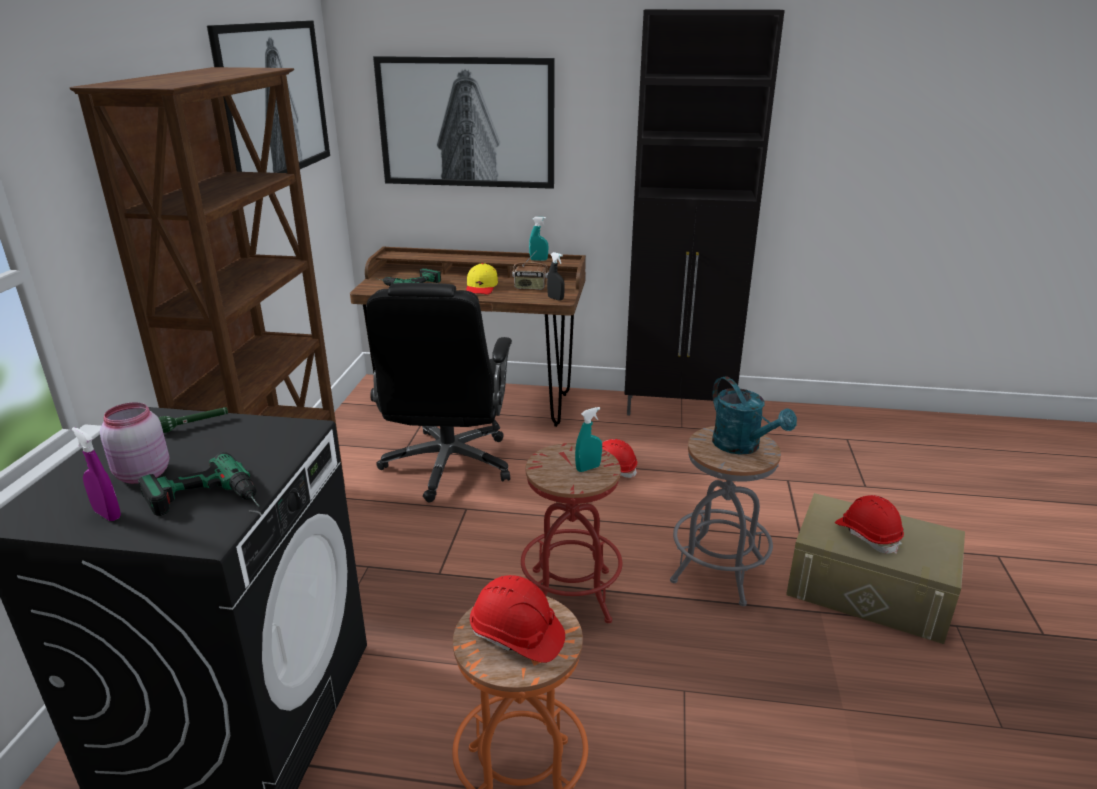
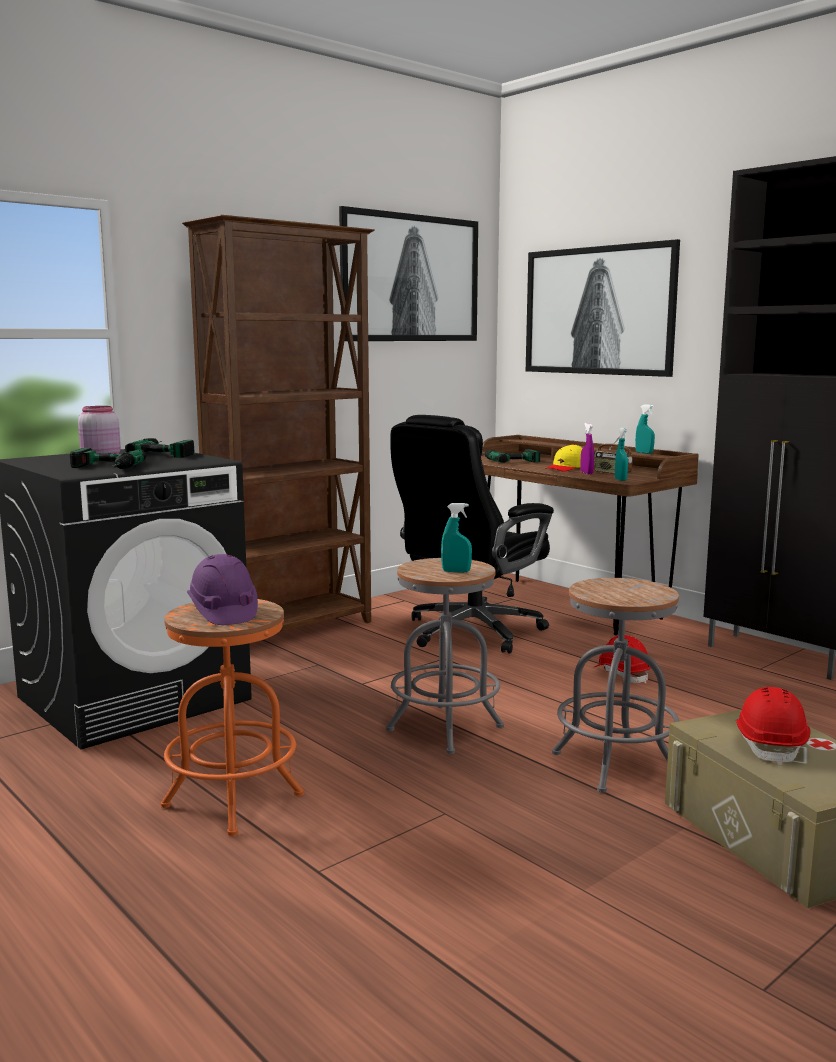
camera: 40 degrees right, 15 degrees down
purple spray bottle [72,427,121,521] -> purple spray bottle moved to [580,423,594,474]
green flashlight [158,407,228,433] -> power drill [125,438,194,458]
red hard hat [470,575,565,663] -> purple hard hat [187,554,258,625]
red stool [521,443,622,623] -> grey stool [386,558,504,754]
black spray bottle [547,252,565,301] -> turquoise spray bottle [615,427,628,481]
turquoise watering can [712,376,797,455] -> none

